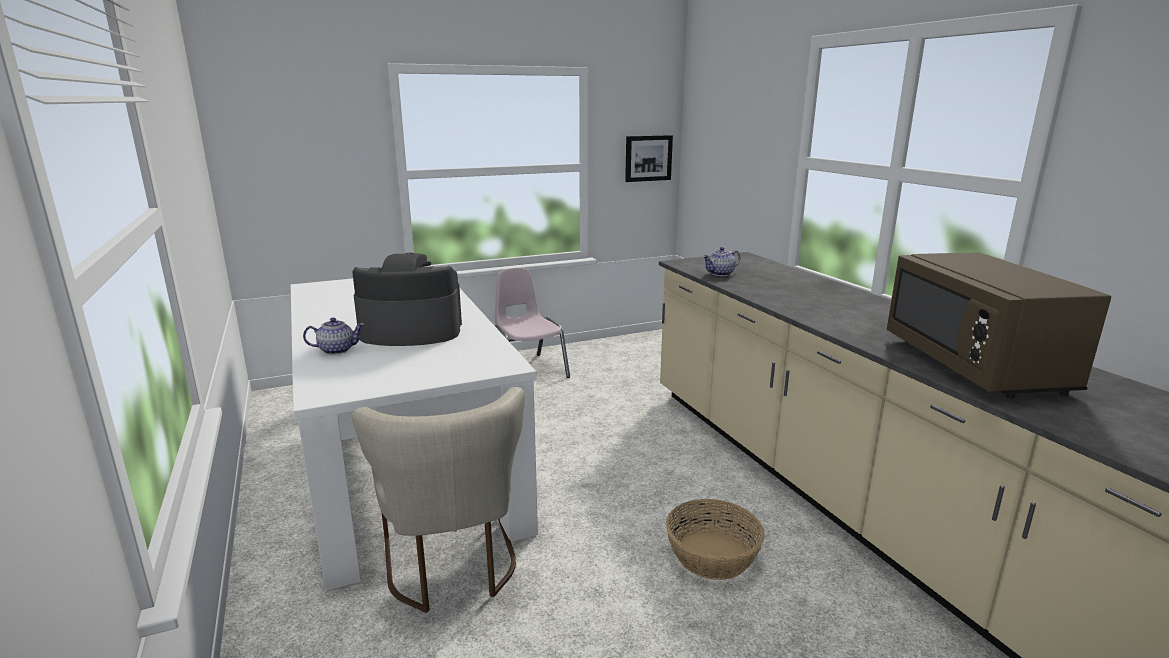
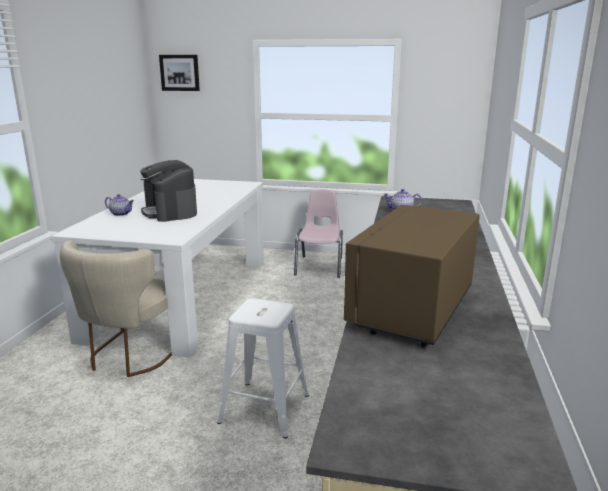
camera: 35 degrees right, 0 degrees up
coffee machine [352,253,462,346] -> coffee machine turned 150 degrees counterclockwise [140,160,197,222]
picture [625,135,673,182] -> picture moved to [159,55,200,91]
basket [666,499,765,580] -> white stool [217,298,309,438]

